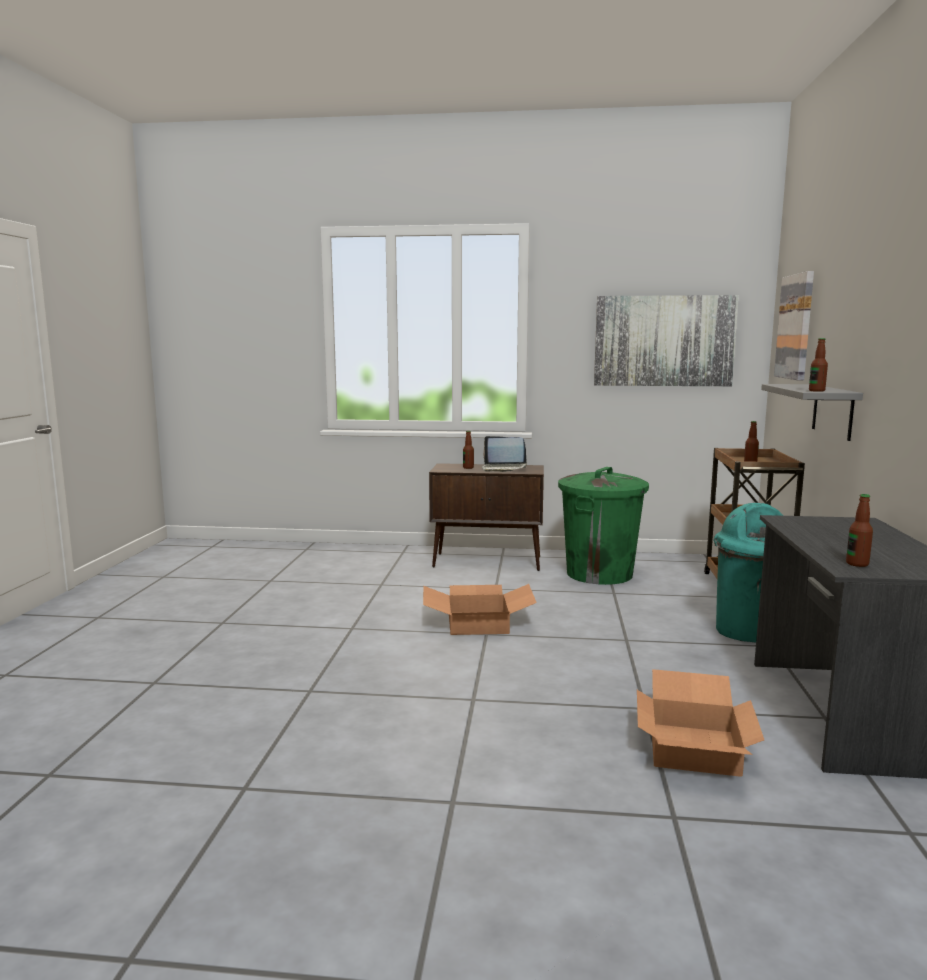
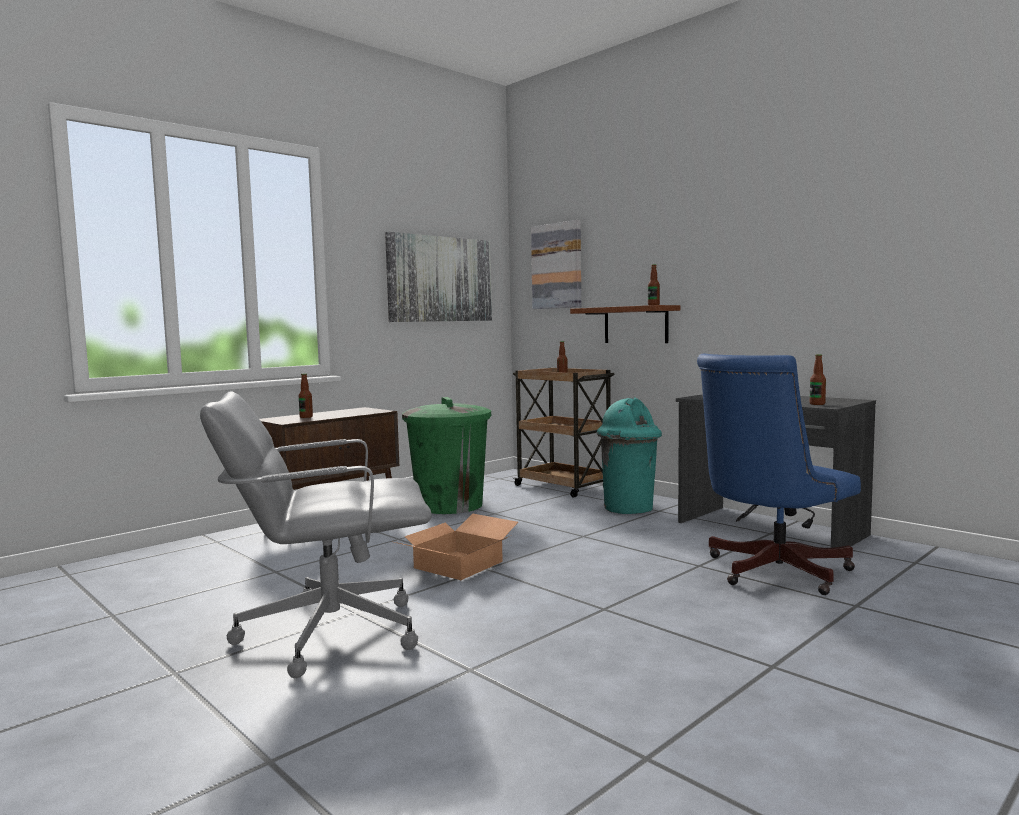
camera: 50 degrees left, 5 degrees down
laptop [482,436,527,472] -> none
cardboard box [637,669,764,777] -> blue office chair [697,353,861,595]
grey shelf [761,384,863,441] -> brown shelf [570,305,680,343]
none -> grey office chair [200,391,432,678]

